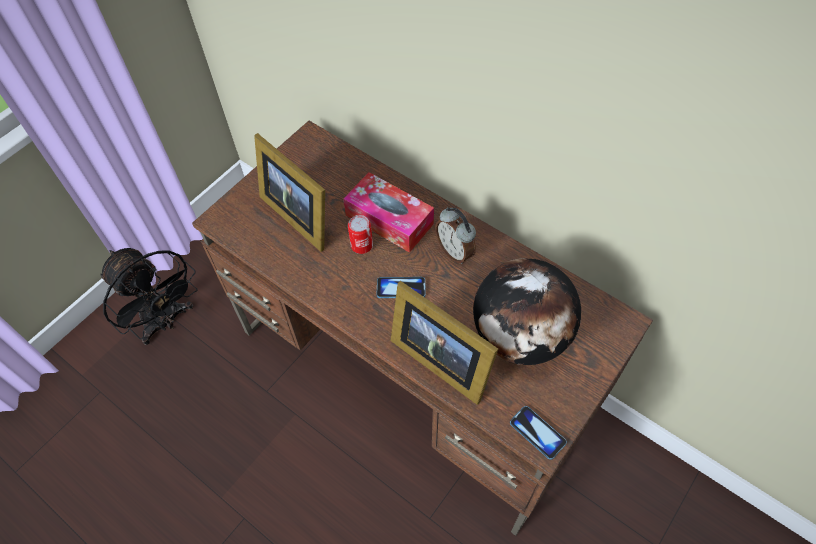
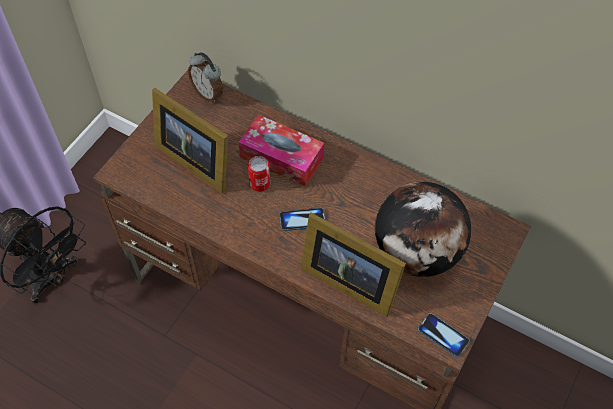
camera: 10 degrees left, 0 degrees up
alarm clock [435,207,476,264] -> alarm clock moved to [188,52,223,103]

